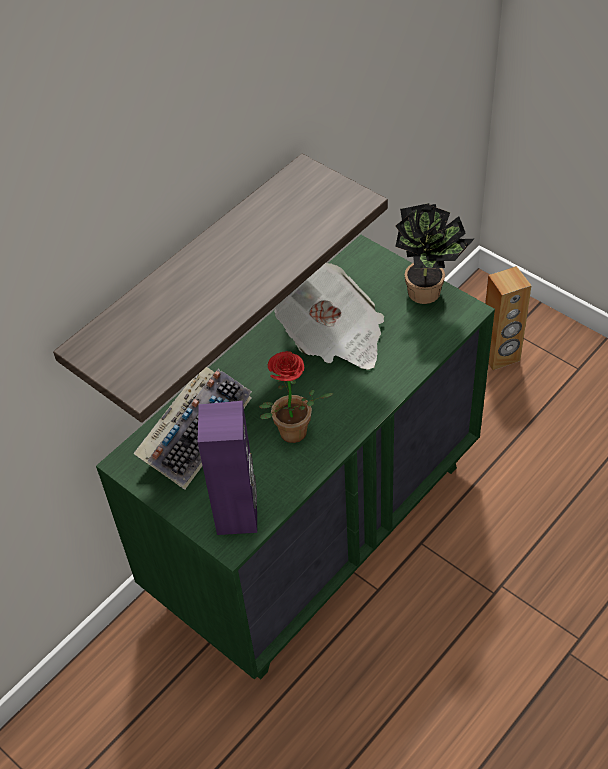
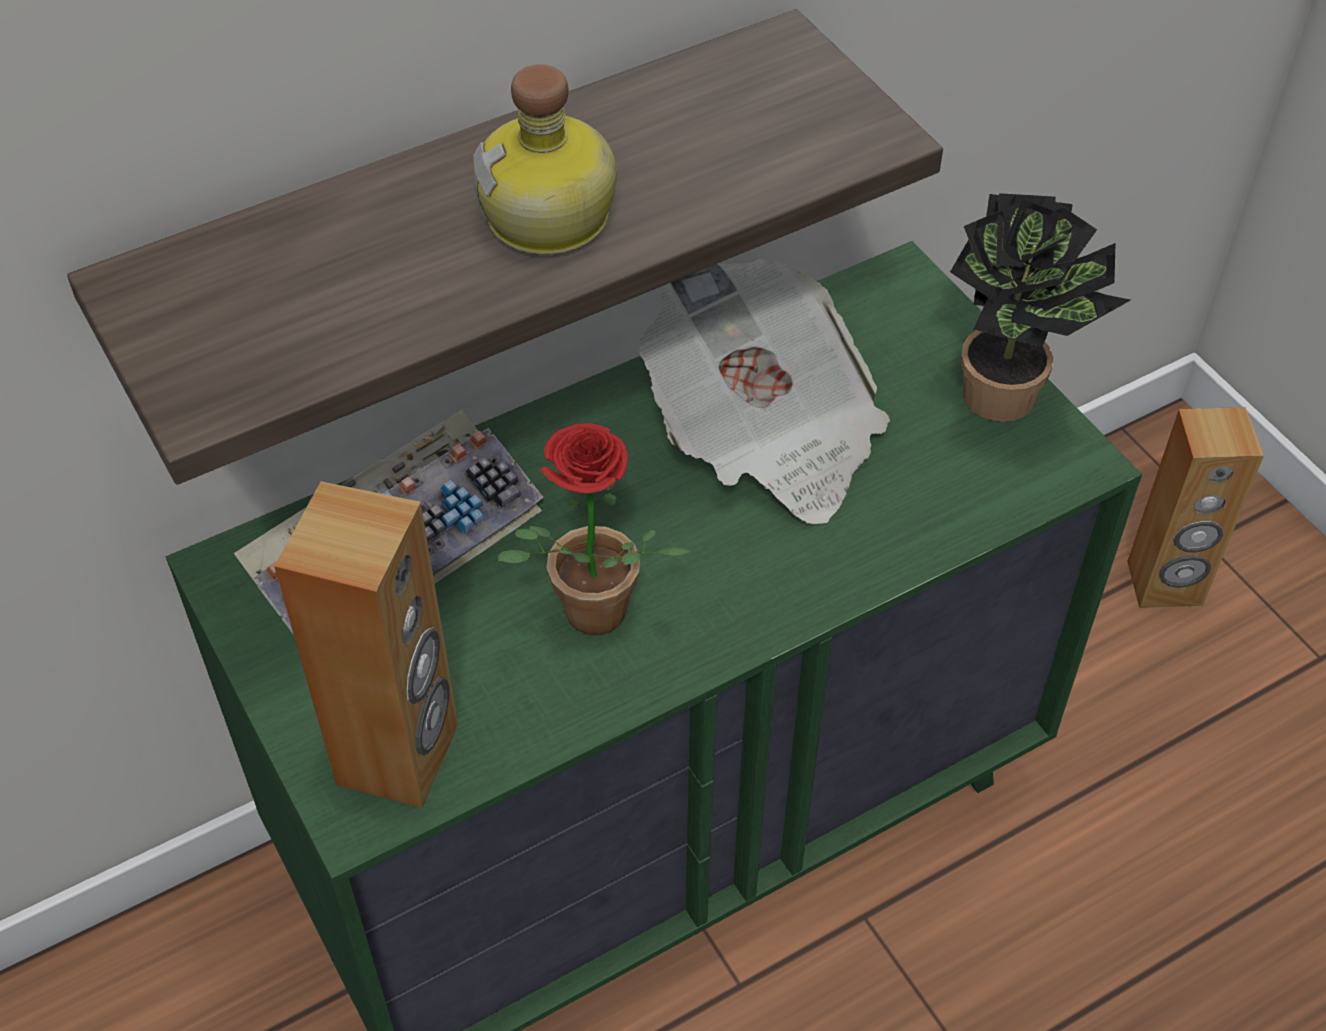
camera: 15 degrees right, 0 degrees up
purple speaker [198,401,257,535] -> brown speaker [274,481,458,808]
none -> bottle [473,64,616,255]

